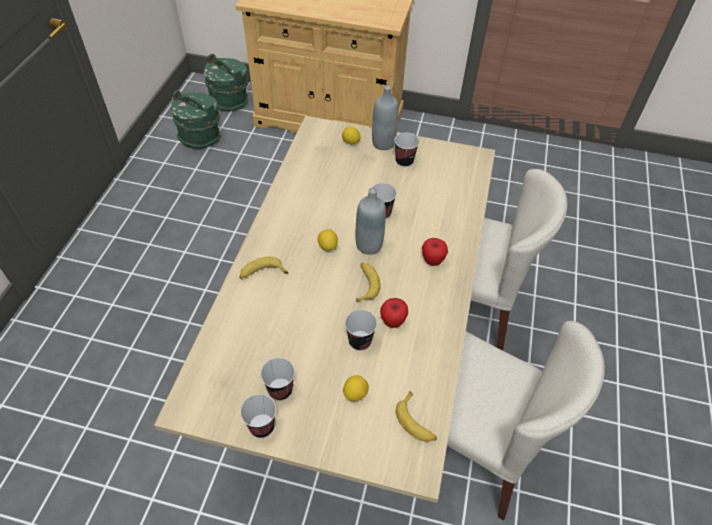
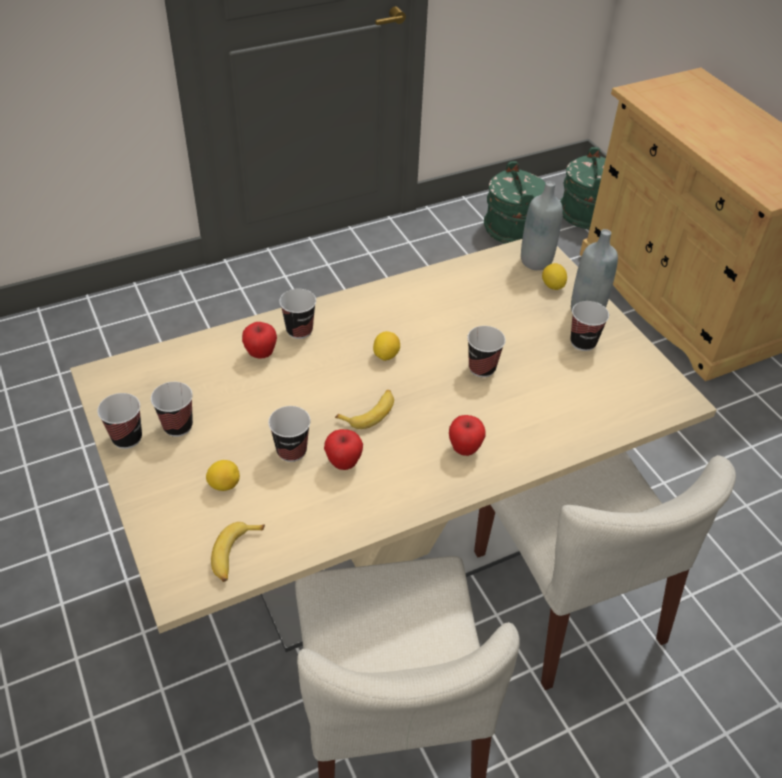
camera: 50 degrees right, 5 degrees down
banana [239,257,288,279] -> cup [279,289,316,339]
grey bottle [356,188,386,255] -> grey bottle moved to [521,181,563,270]
none -> apple [242,322,277,359]

